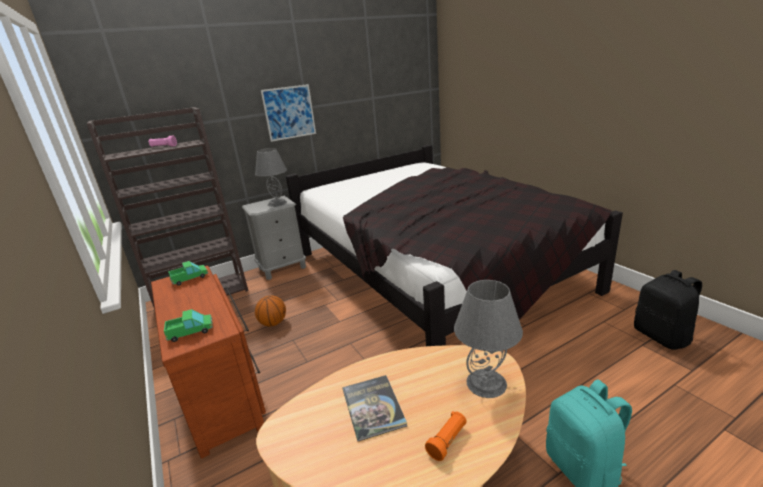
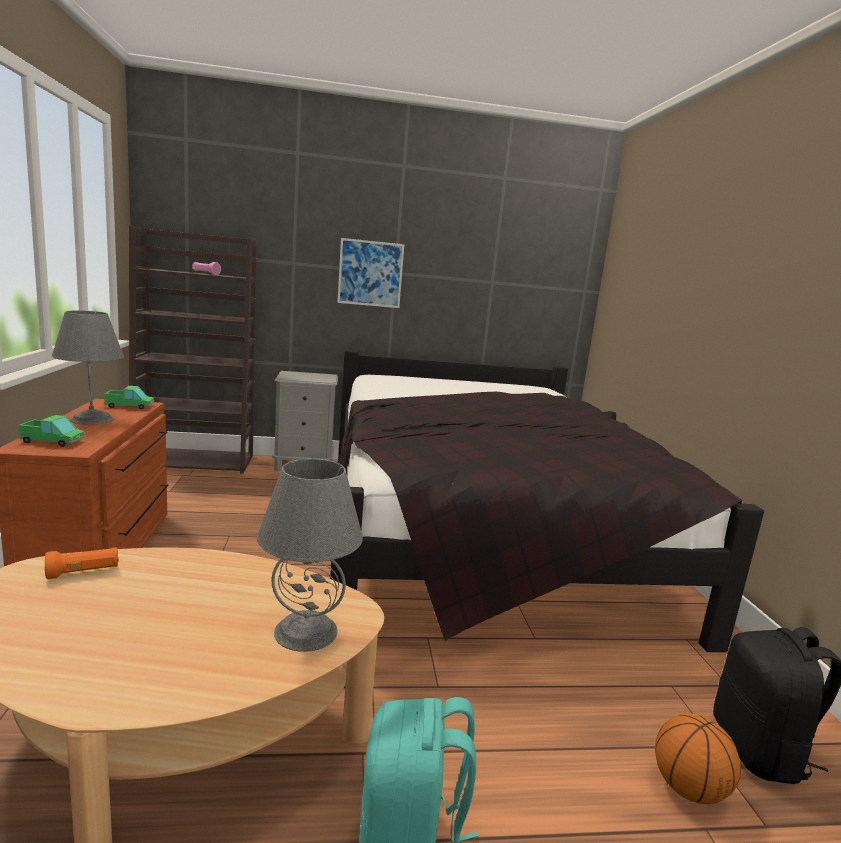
camera: 20 degrees right, 10 degrees down
grey table lamp [255,148,287,207] -> grey table lamp moved to [52,310,124,425]
basketball [255,295,286,327] -> basketball moved to [655,714,741,804]
book [342,375,407,442] -> none
orange flashlight [425,411,467,461] -> orange flashlight moved to [45,547,119,579]

